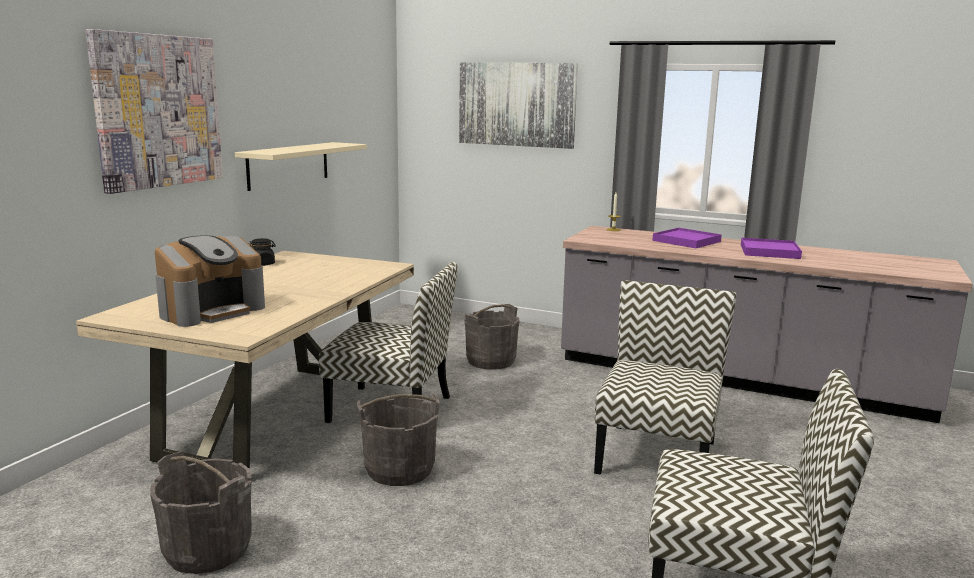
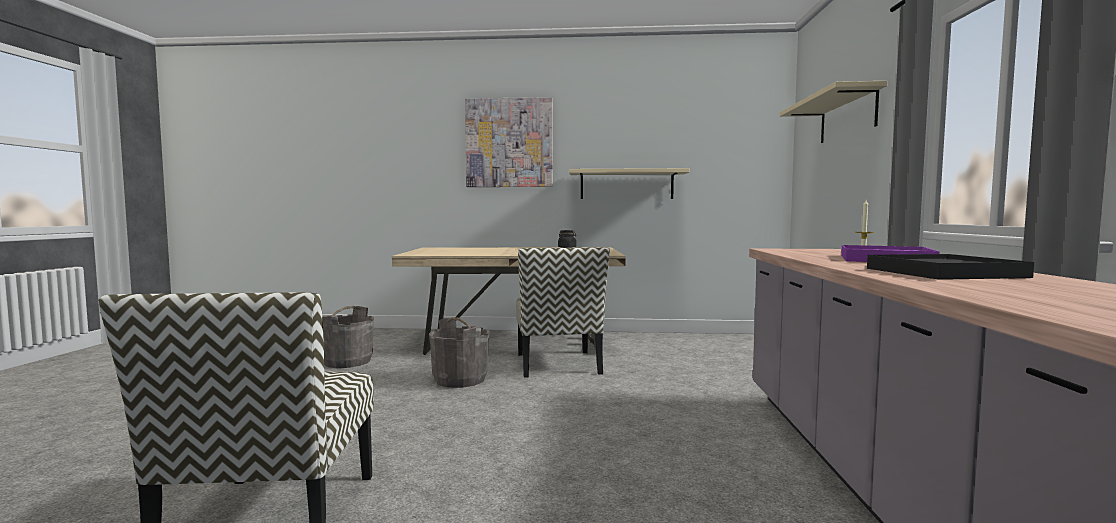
camera: 70 degrees right, 10 degrees down
coffee machine [155,235,265,327] -> none
picture [459,62,578,149] -> beige shelf [779,81,887,143]
grey bucket [464,304,520,370] -> none
chair [594,280,736,474] -> none
purple tray [741,238,802,259] -> black tray [867,254,1034,280]

